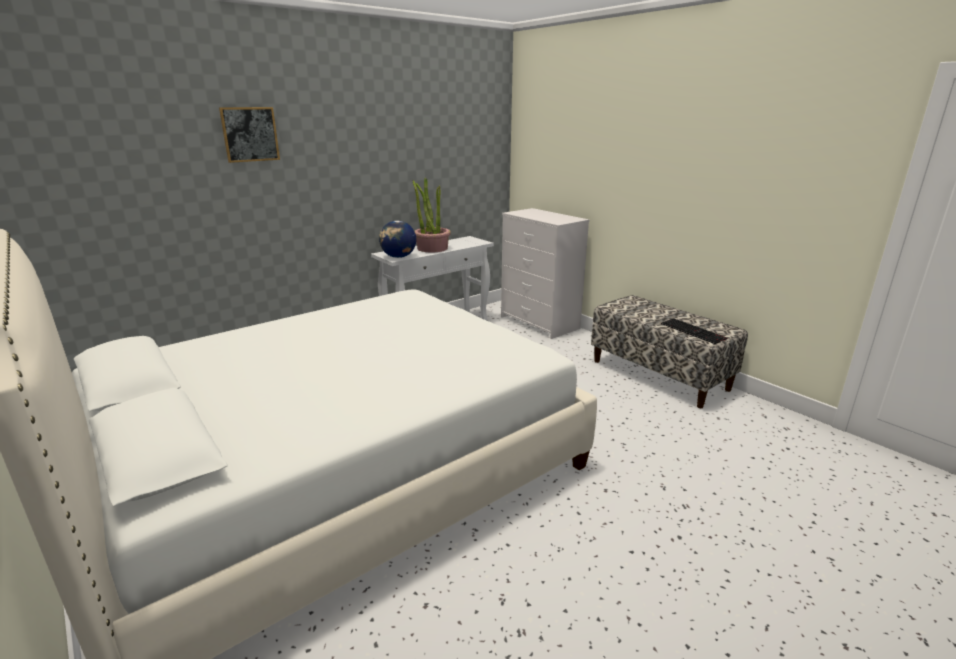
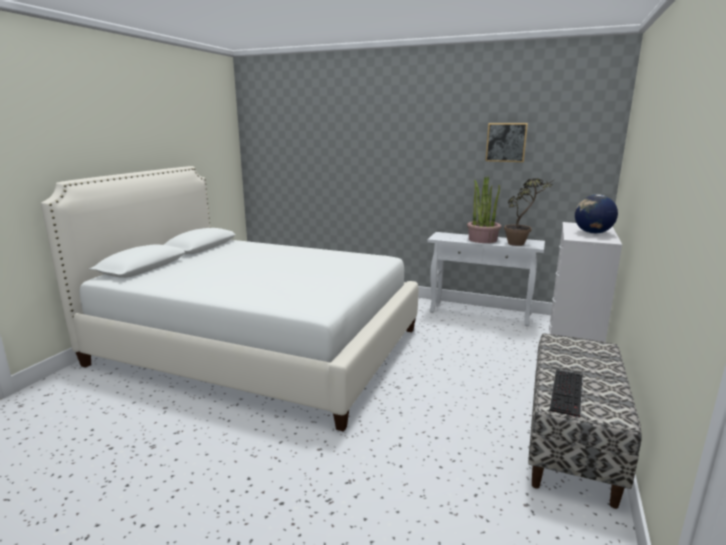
camera: 60 degrees right, 5 degrees down
picture [219,107,280,163] -> picture moved to [485,123,528,162]
globe [379,221,416,258] -> globe moved to [575,195,618,234]
none -> potted plant [504,178,554,246]

